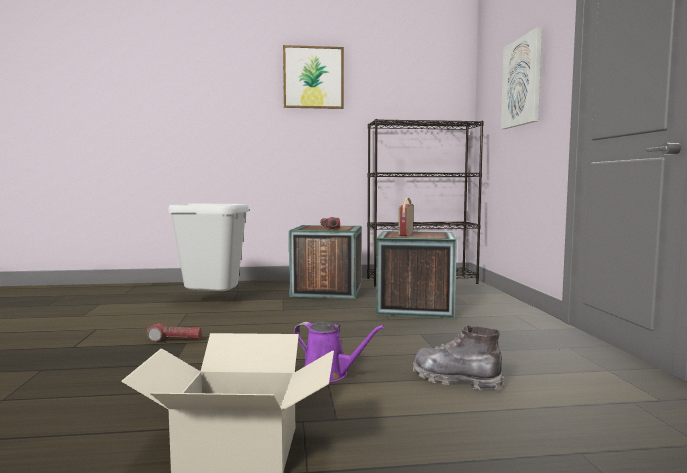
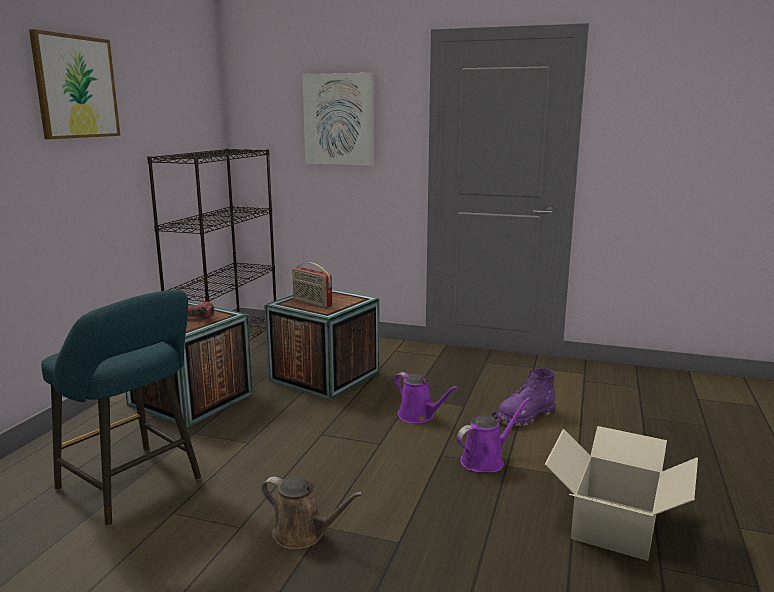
camera: 65 degrees left, 10 degrees up
flashlight [147,323,202,342] -> brown watering can [261,477,363,549]
grey trash can [168,203,249,291] -> turquoise stool [41,290,201,526]
grey boot [413,325,504,391] -> purple boot [497,368,555,426]
none -> purple watering can [394,372,458,423]

